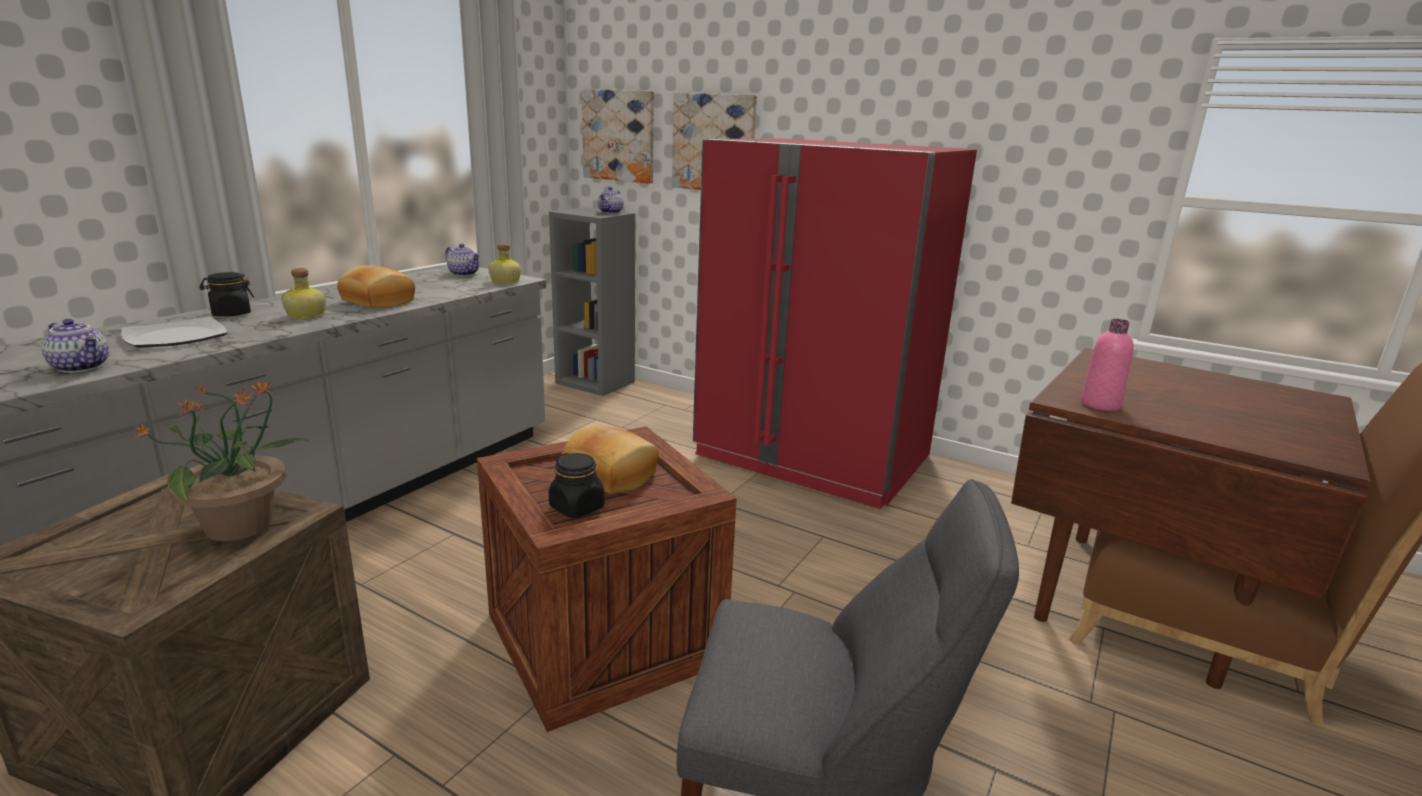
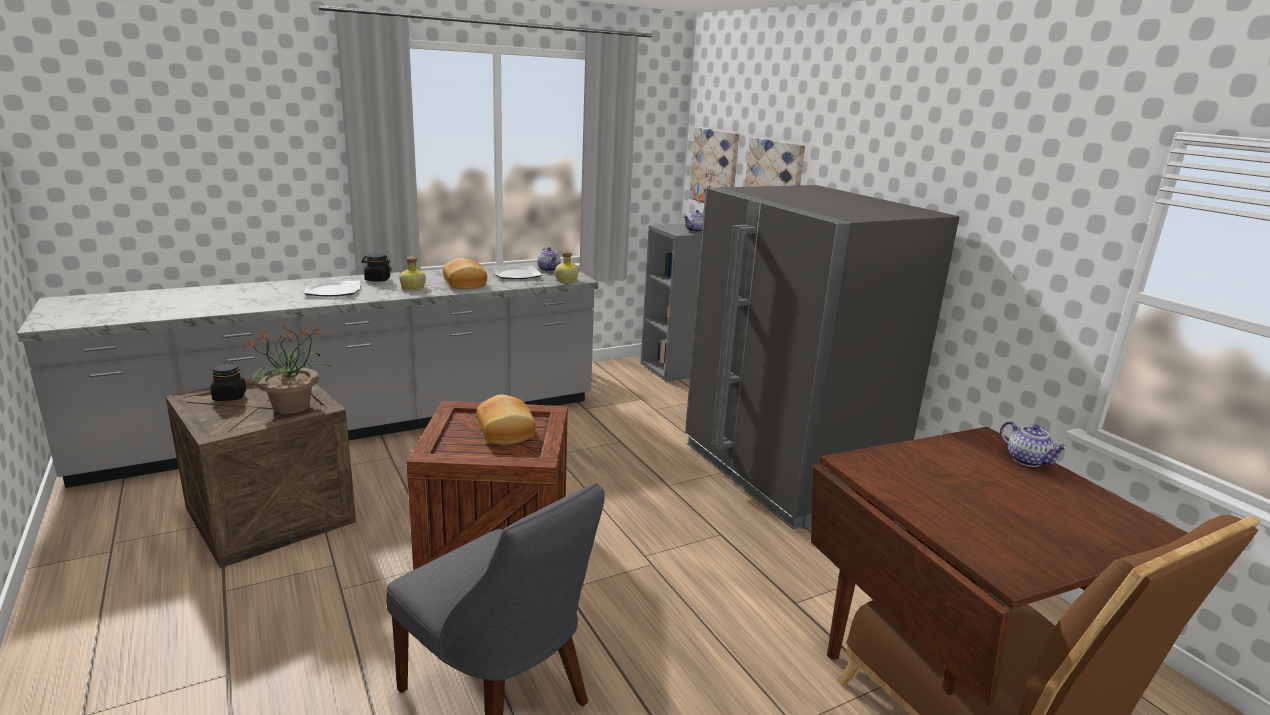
camera: 30 degrees right, 0 degrees up
teapot [41,319,109,373] -> teapot moved to [1000,421,1068,467]
black jar [549,453,604,518] -> black jar moved to [211,363,246,401]
red fridge [693,138,977,509] -> grey fridge [685,185,959,529]
pink bottle [1081,319,1134,411] -> none
none -> plate [492,265,542,279]

